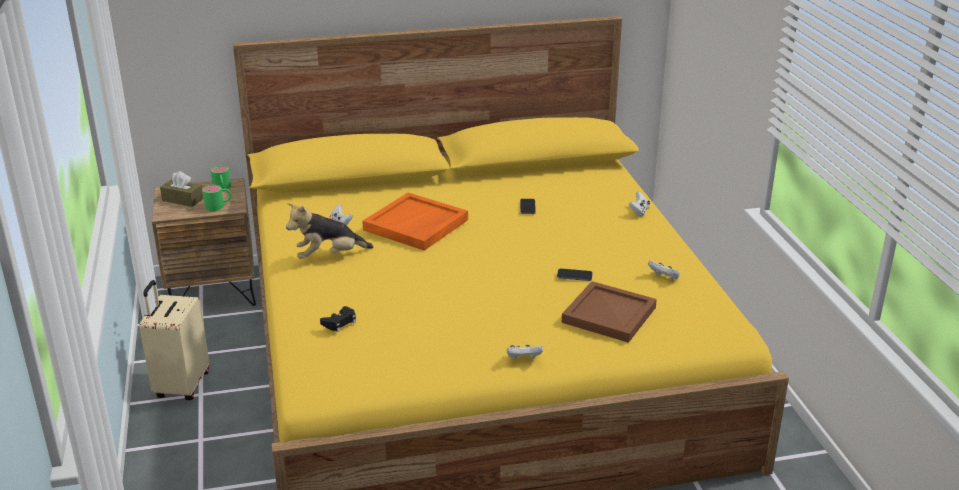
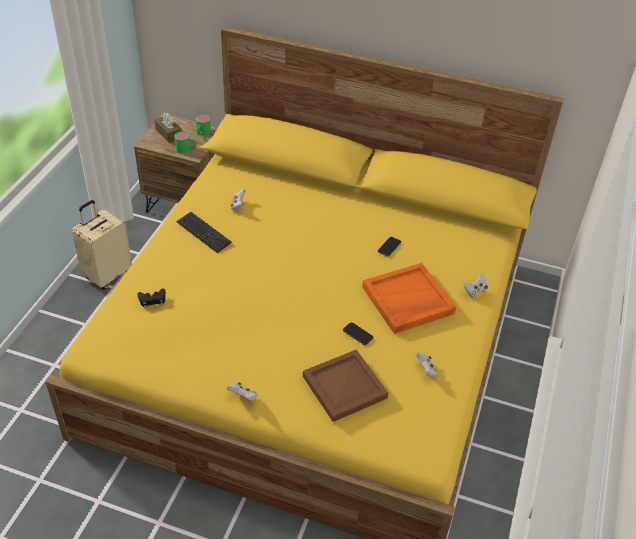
camera: 30 degrees right, 15 degrees up
plush toy [286,203,374,259] -> keyboard [176,212,232,253]
orange tray [362,193,468,251] -> orange tray moved to [362,263,456,334]

